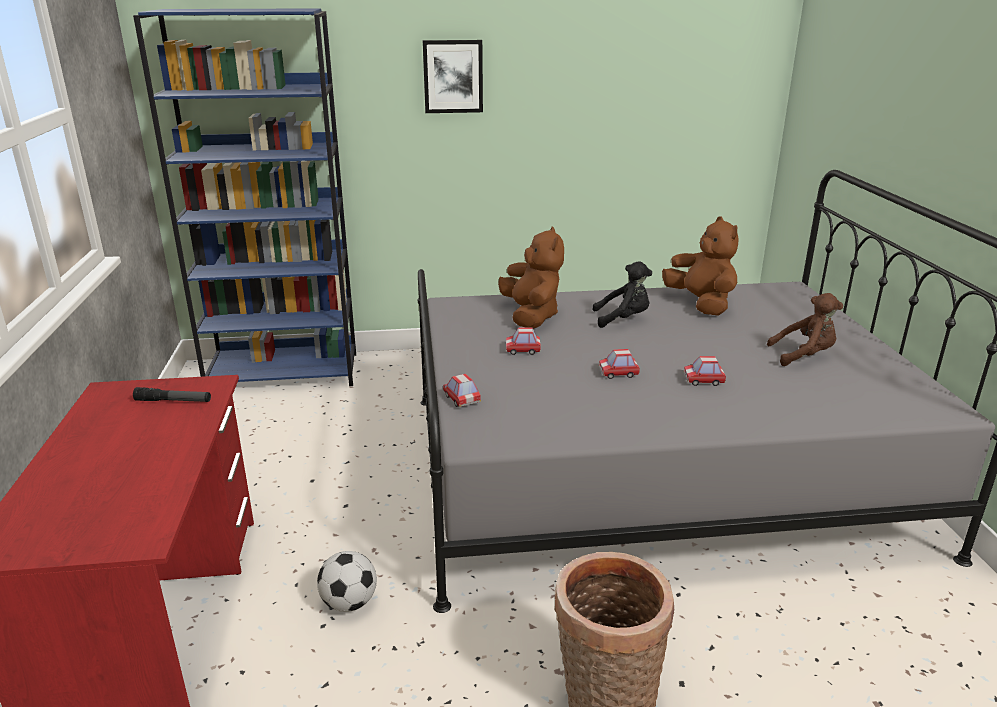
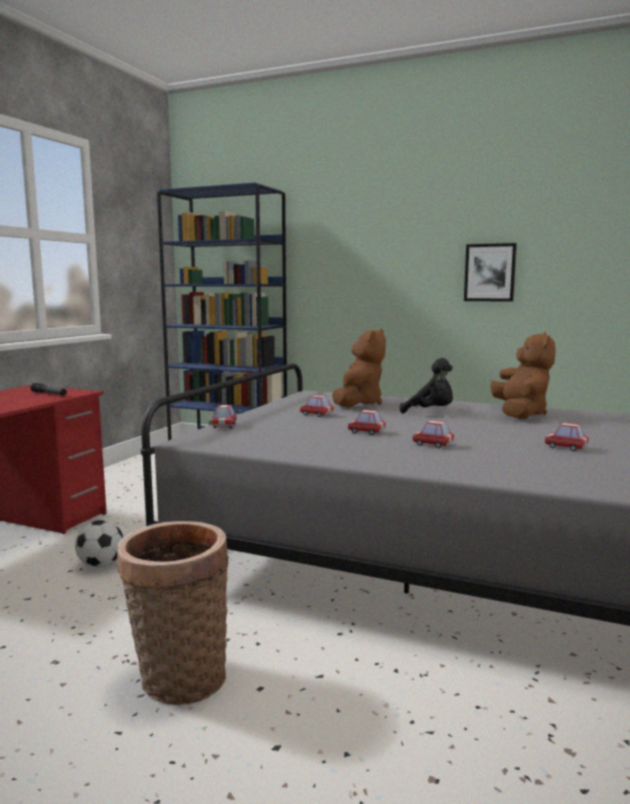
camera: 30 degrees right, 15 degrees down
picture [423,40,483,113] -> picture moved to [464,243,517,302]
brown plush toy [767,293,843,366] -> toy car [544,423,589,451]

